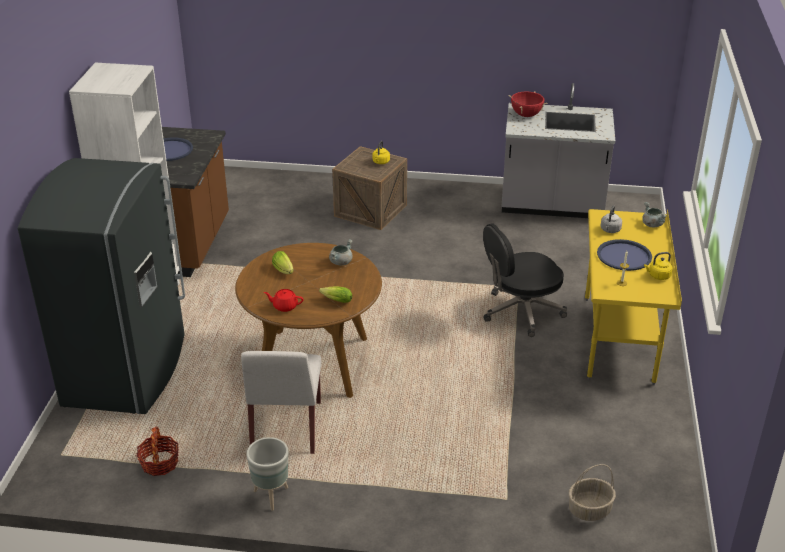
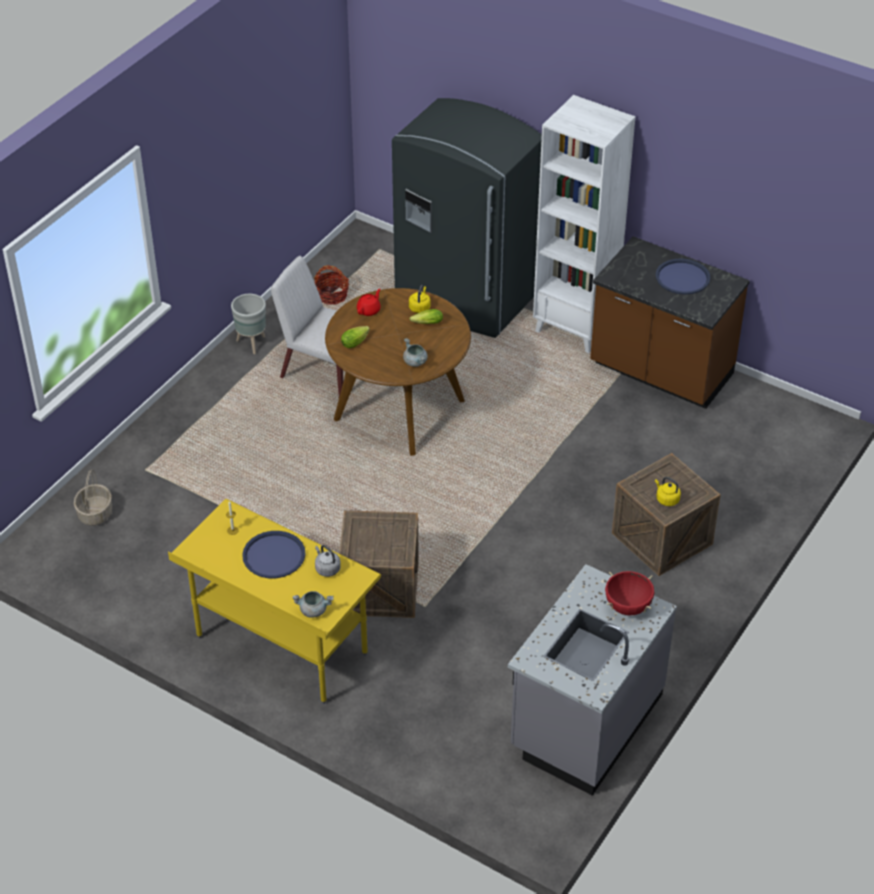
camera: 115 degrees right, 10 degrees up
black office chair [483,223,567,337] -> crate [339,510,419,618]
yellow kettle [644,252,673,280] -> yellow kettle moved to [409,285,431,313]

